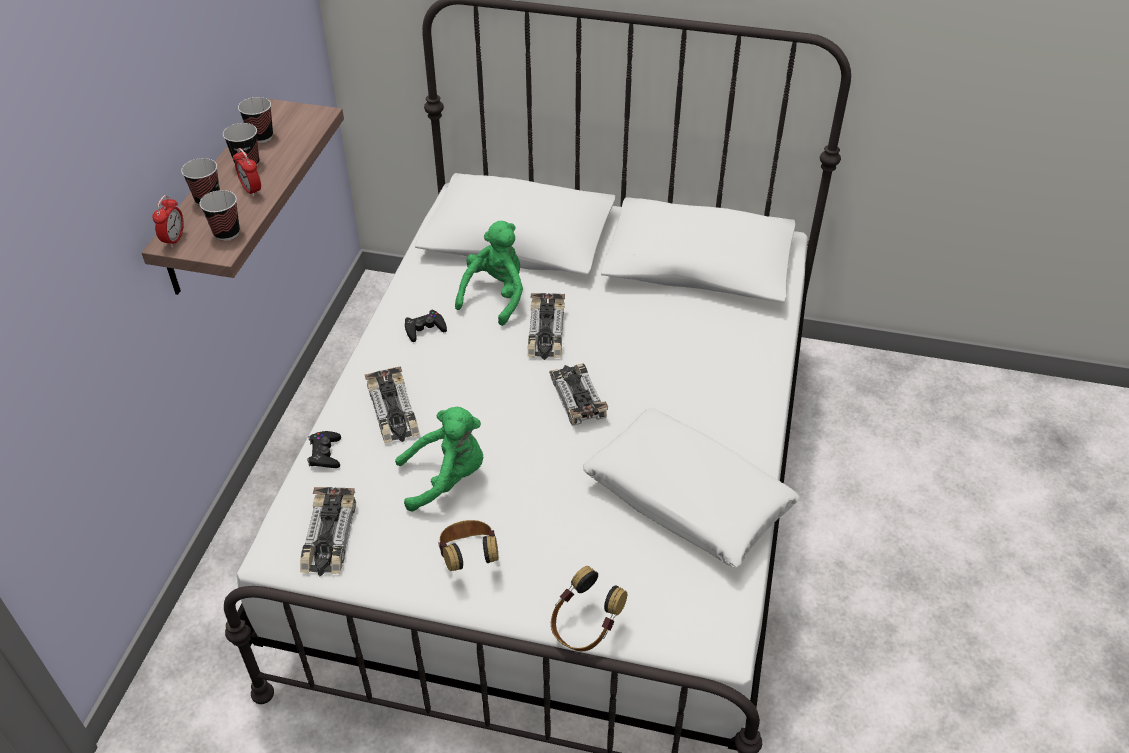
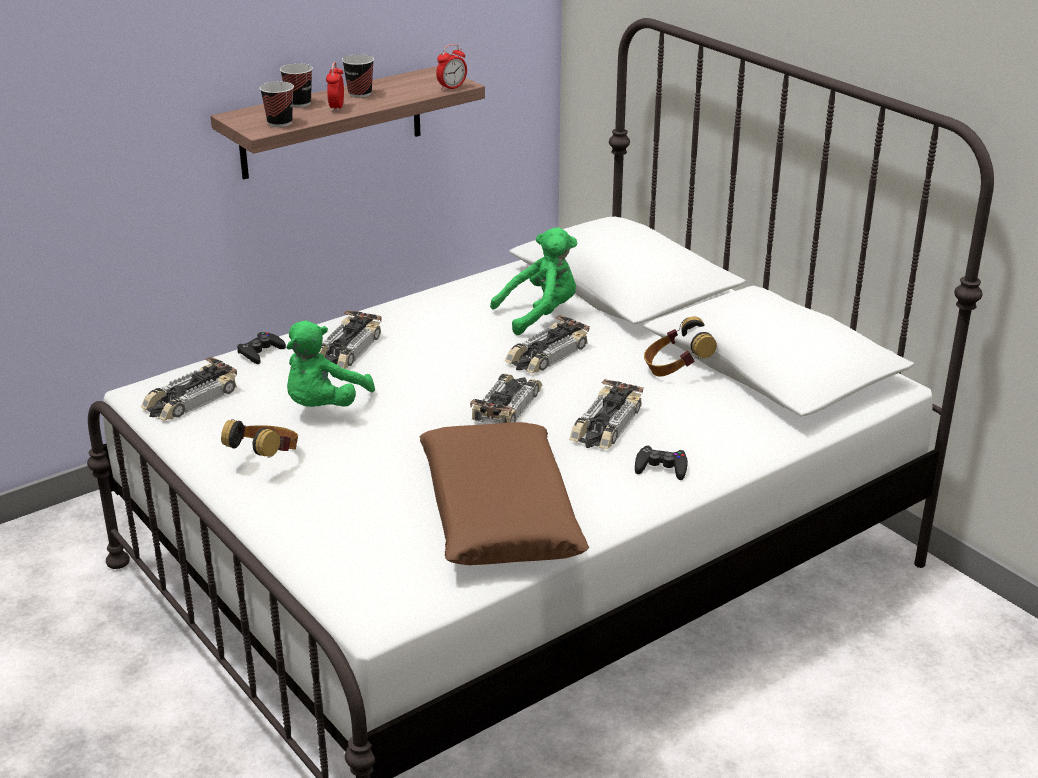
camera: 40 degrees right, 15 degrees down
alarm clock [152,195,184,248] -> alarm clock moved to [436,44,467,91]
cup [238,97,273,143] -> none
green plush toy [395,407,483,512] -> green plush toy turned 90 degrees clockwise [286,320,375,407]
black game controller [405,310,447,342] -> black game controller moved to [635,445,688,480]
headphones [551,566,627,651] -> headphones moved to [644,316,717,377]
white pillow [583,408,800,567] -> brown pillow [420,422,589,565]
none -> toy car [569,379,643,449]

